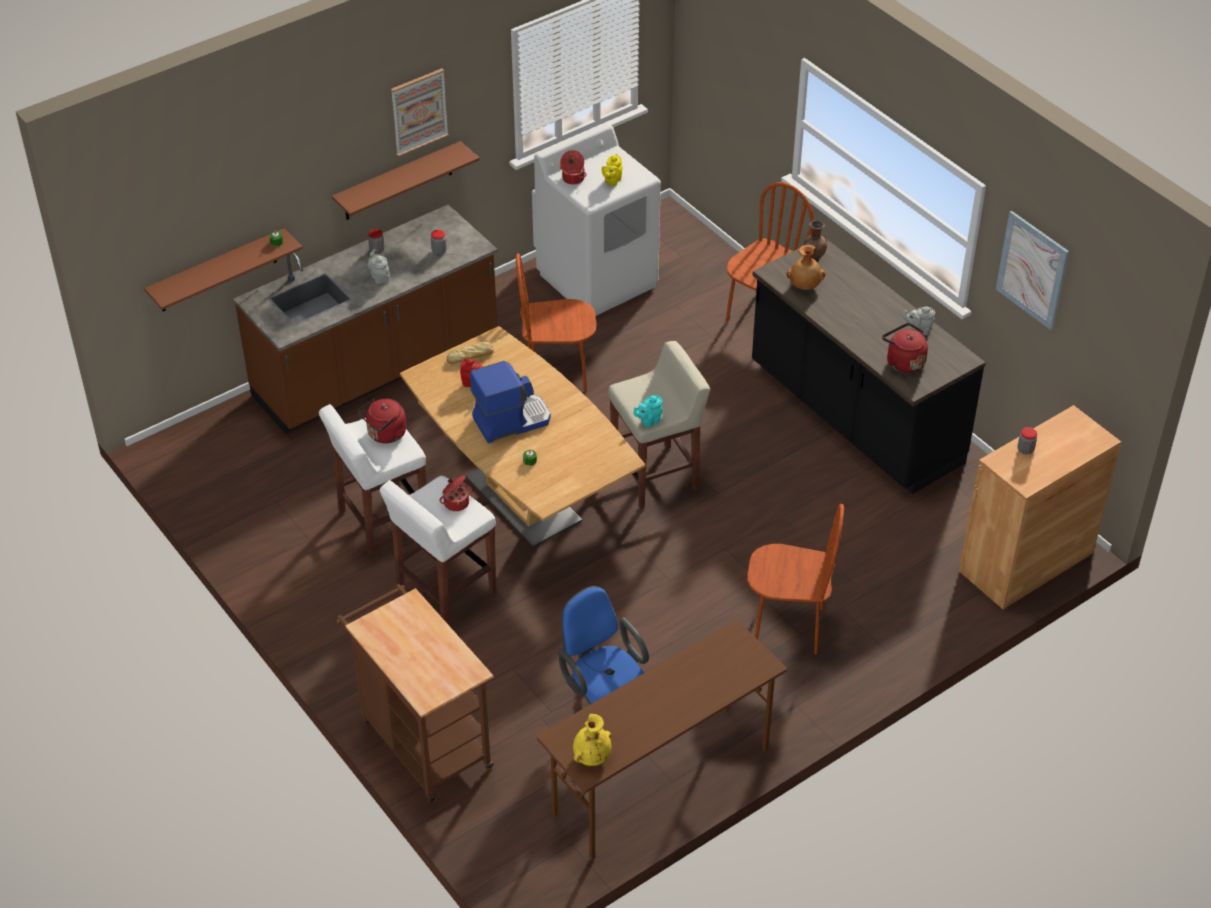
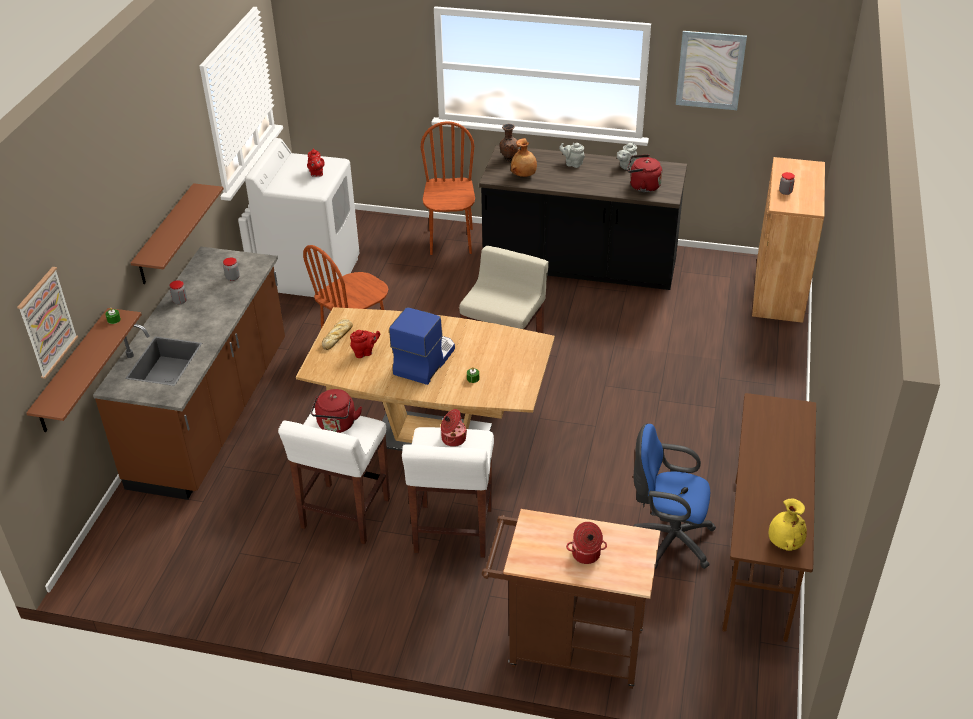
camera: 40 degrees left, 5 degrees down
grey teapot [367,249,390,284] -> grey teapot moved to [559,143,585,168]
picture [391,68,449,157] -> picture moved to [17,267,78,379]
cooking pot [560,150,587,185] -> cooking pot moved to [566,522,607,564]
yellow teapot [602,154,623,186] -> red teapot [307,148,325,177]
turquoise teapot [634,395,663,427] -> none
brown chair [747,504,844,655] -> none

